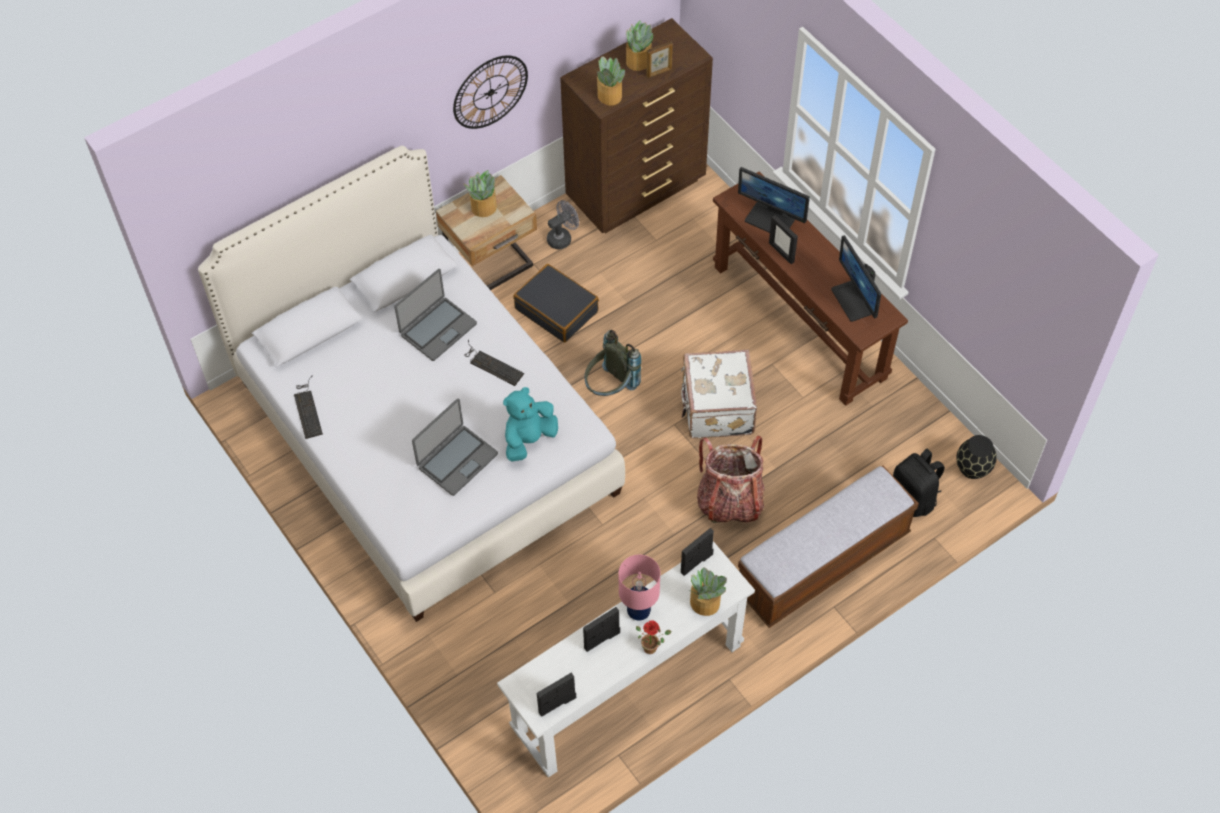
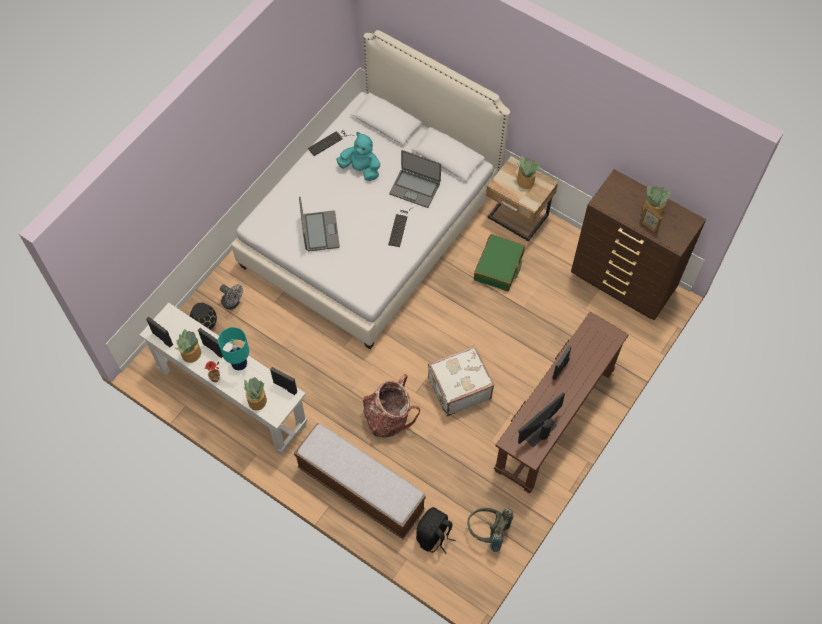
camera: 70 degrees right, 5 degrees up
laptop [412,398,498,496] -> laptop turned 120 degrees counterclockwise [299,197,340,251]
wall clock [453,55,528,129] -> none
turquoise plush toy [503,387,558,462] -> turquoise plush toy moved to [336,132,380,181]
black suitcase [514,264,599,343] -> green suitcase [474,234,525,291]
grey fan [547,200,579,249] -> grey fan moved to [220,284,243,310]
grey backpack [584,330,642,396] -> grey backpack moved to [467,508,513,552]
potted plant [597,56,625,105] -> potted plant moved to [175,329,201,363]
pink table lamp [619,555,660,621] -> turquoise table lamp [218,327,249,370]
monitor [738,167,810,233] -> none
black vase [956,435,997,479] -> black vase moved to [190,303,217,330]

